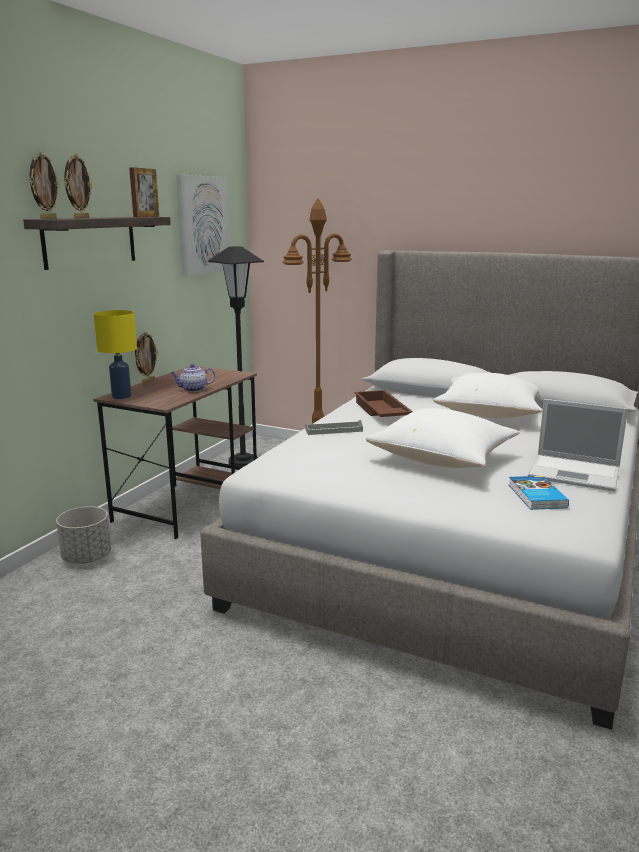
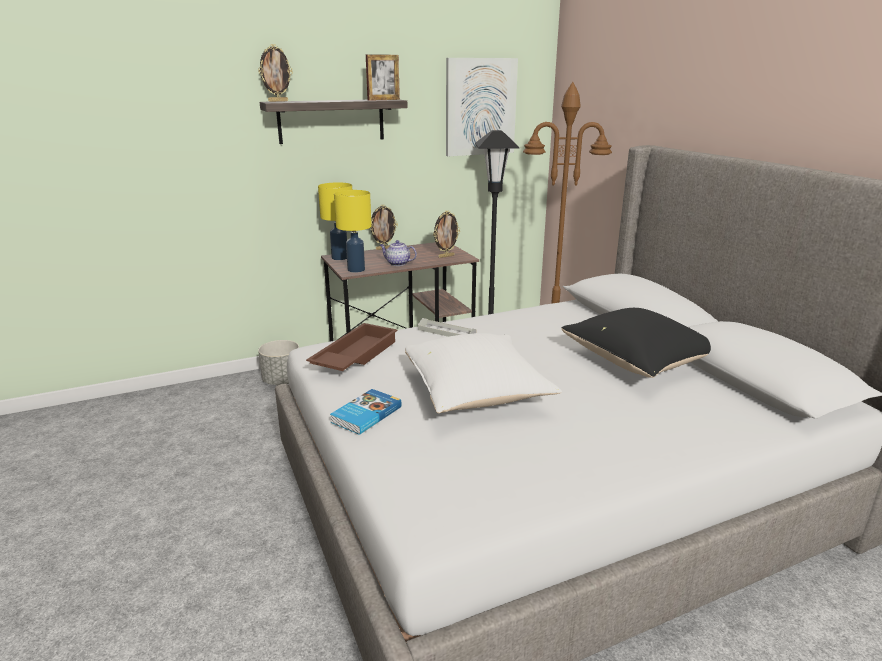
camera: 40 degrees right, 5 degrees up
picture frame [64,153,93,218] -> picture frame moved to [433,211,460,258]
brown tray [354,390,413,417] -> brown tray moved to [306,323,398,371]
white pillow [433,373,543,418] -> black pillow [561,308,711,378]
book [509,476,569,510] -> book moved to [330,389,402,435]
laptop [528,399,628,492] -> none
none -> yellow table lamp [334,190,372,273]

